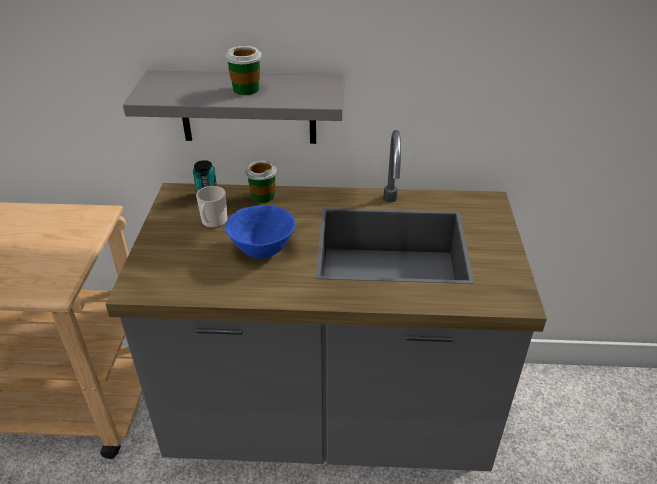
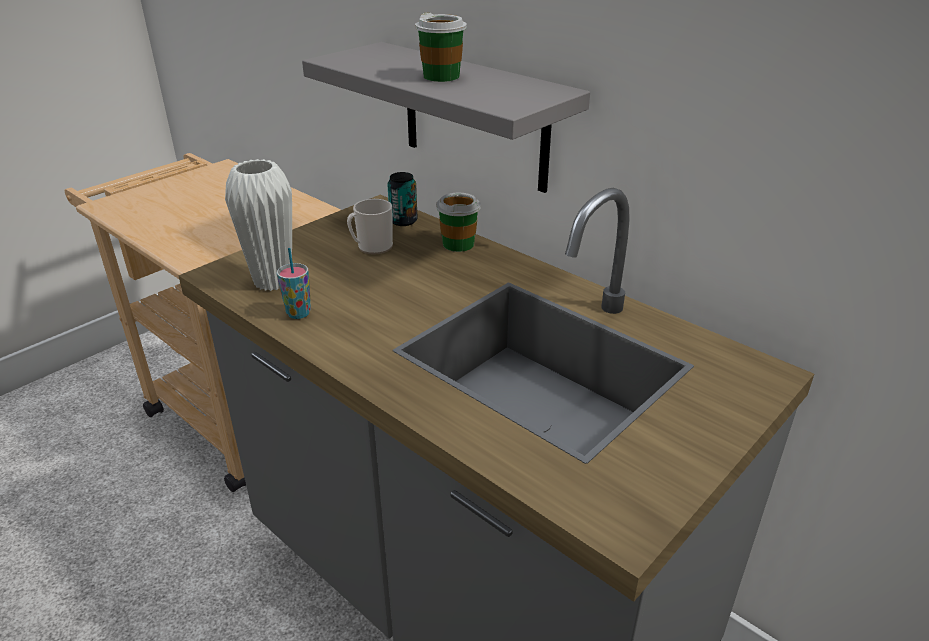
camera: 40 degrees right, 5 degrees down
blue bowl [226,205,295,259] -> none
none -> white vase [225,159,292,291]
none -> cup [277,248,311,319]

